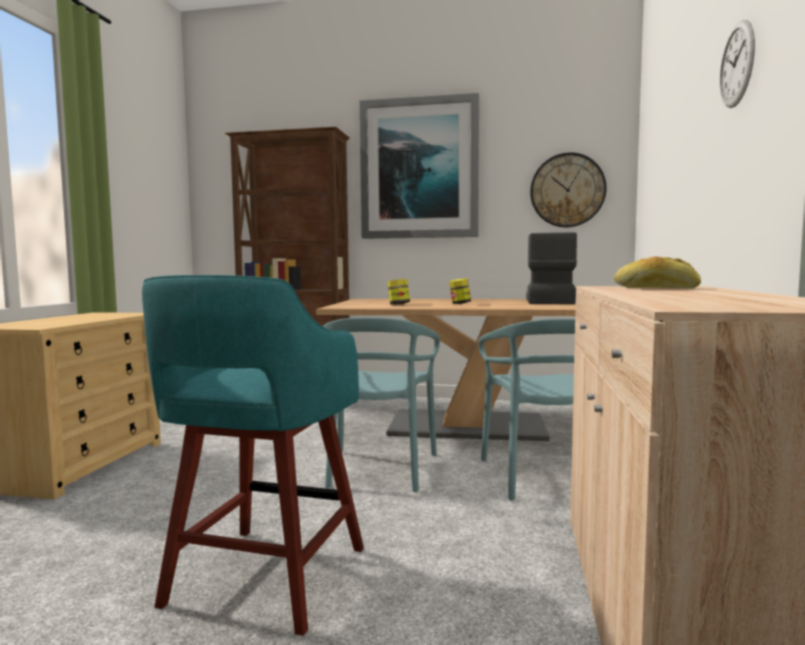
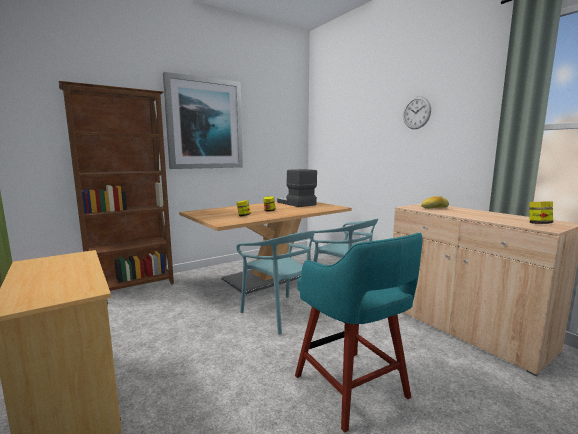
camera: 45 degrees left, 5 degrees up
wall clock [530,152,607,227] -> none
none -> jar [529,201,553,224]

